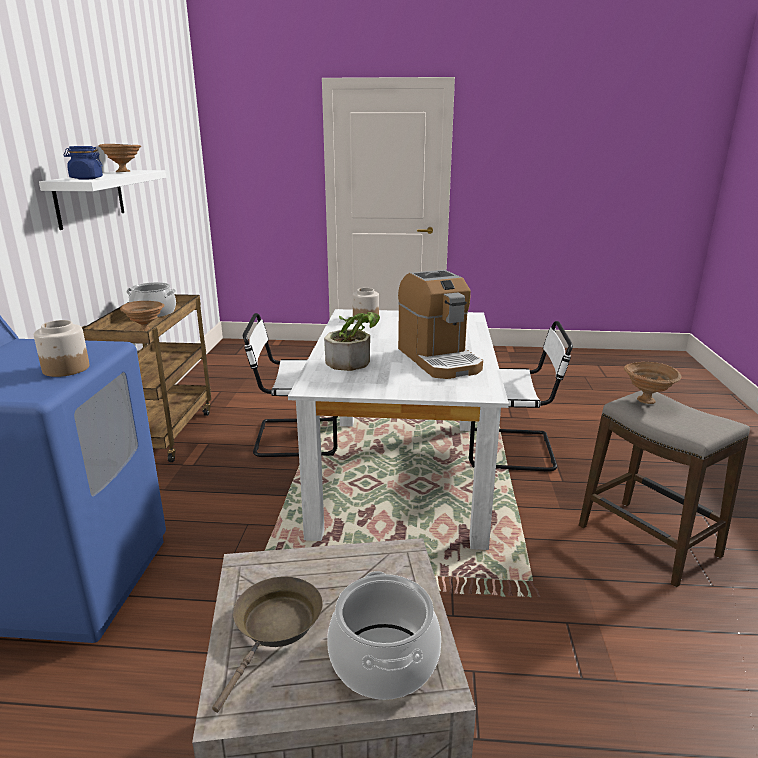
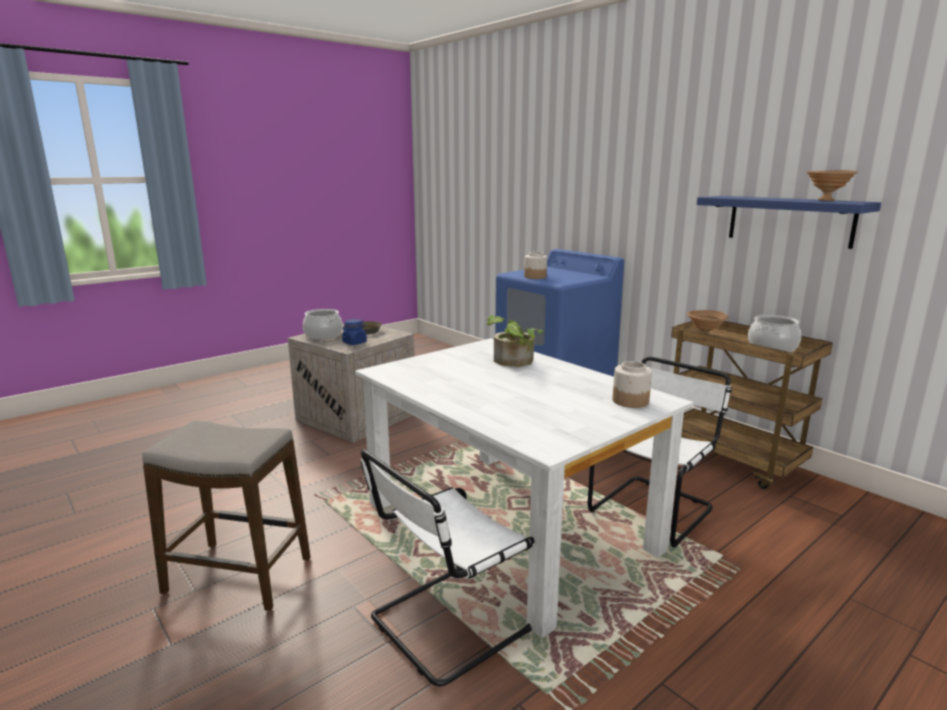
camera: 135 degrees right, 5 degrees down
white shelf [39,170,166,230] -> blue shelf [697,196,881,249]
blue jar [64,146,103,180] -> blue jar moved to [342,319,367,345]
coffee machine [398,270,483,379] -> none
brown bowl [624,362,681,404] -> none

